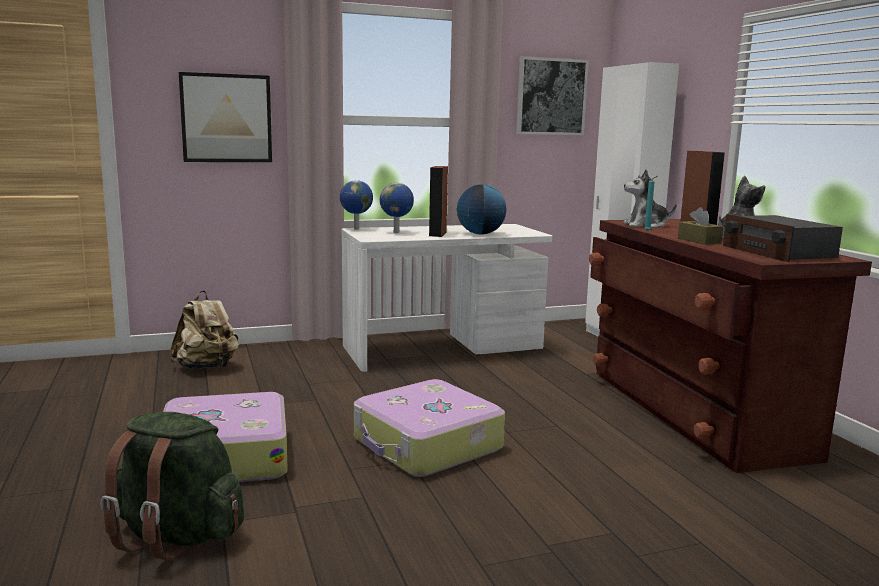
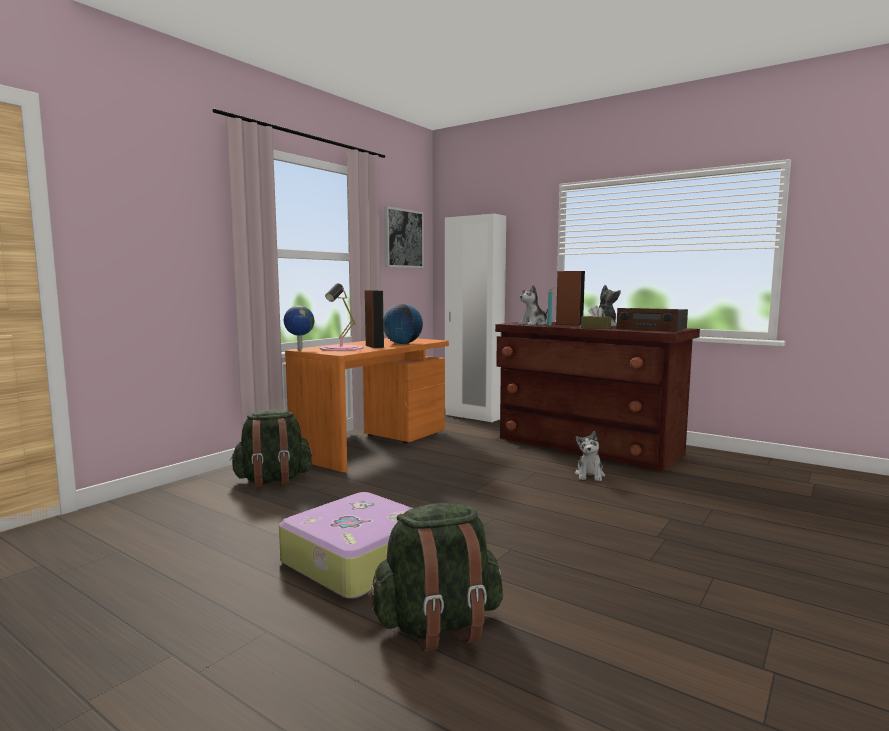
camera: 35 degrees left, 5 degrees down
beige backpack [170,291,239,369] -> none
picture [179,72,272,162] -> none
white desk [342,224,552,372] -> orange desk [285,338,449,472]
suitcase [354,379,505,477] -> none
globe [380,183,414,233] -> pink table lamp [320,283,363,351]
none -> green backpack [230,409,312,488]
none -> plush toy [575,431,605,481]

